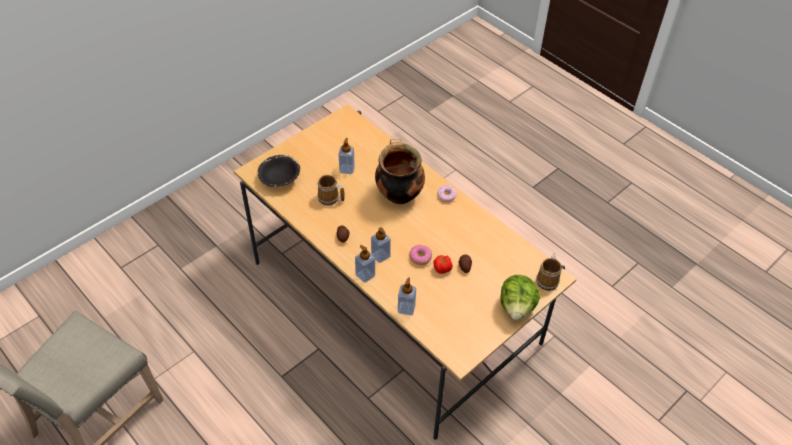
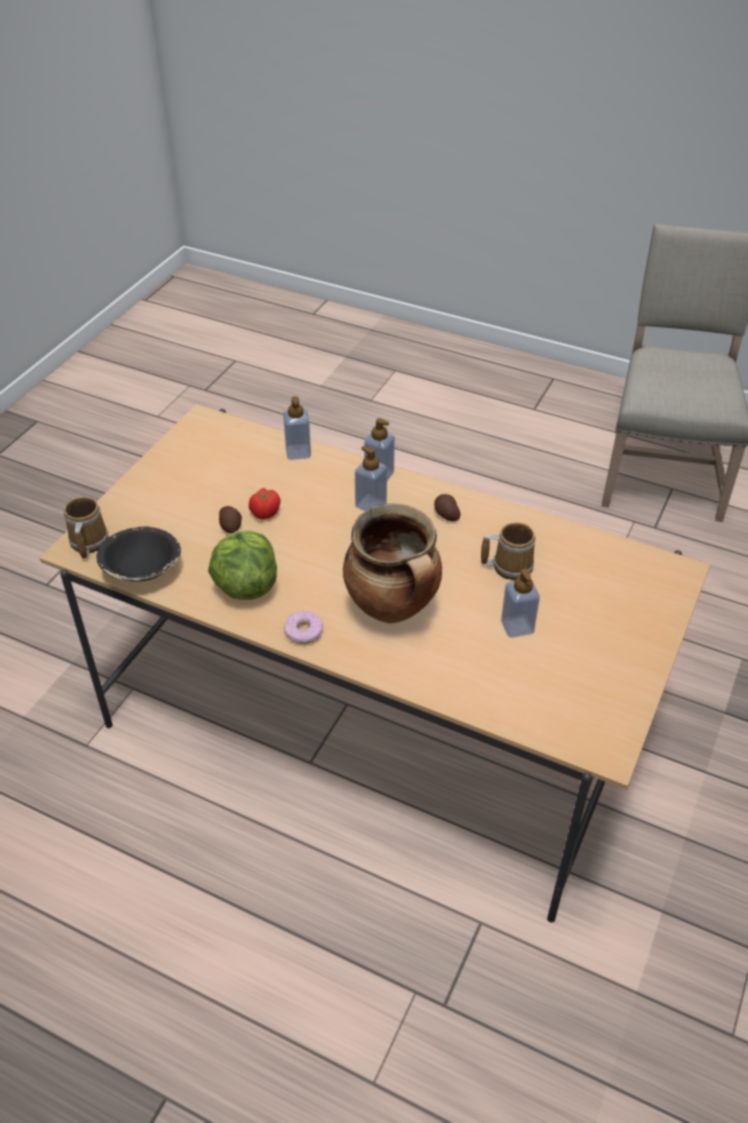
camera: 160 degrees right, 5 degrees down
black bowl [258,155,300,187] -> black bowl moved to [97,527,181,582]
donut [409,245,432,265] -> none
lettuce [501,275,540,320] -> lettuce moved to [208,530,277,600]

